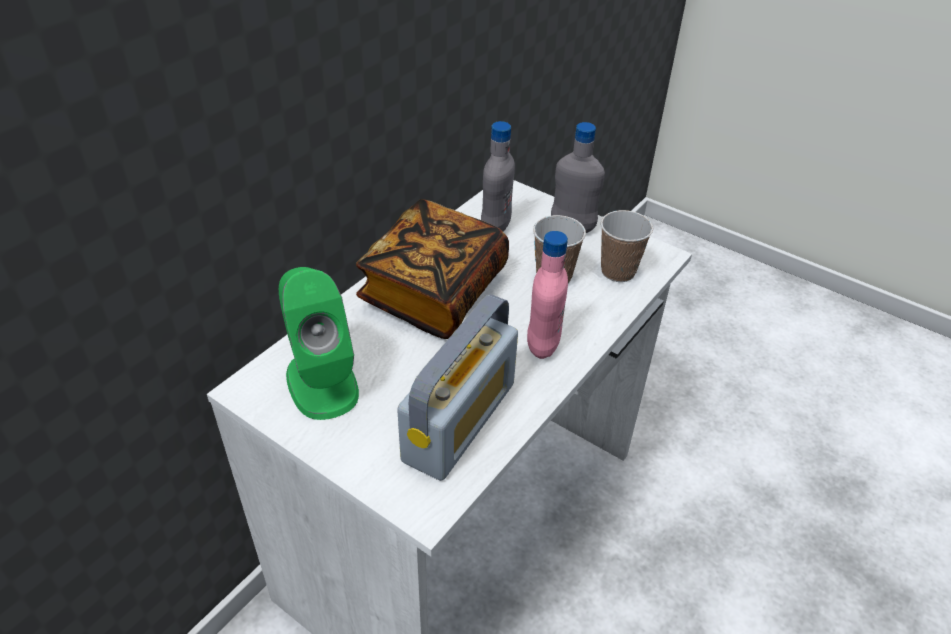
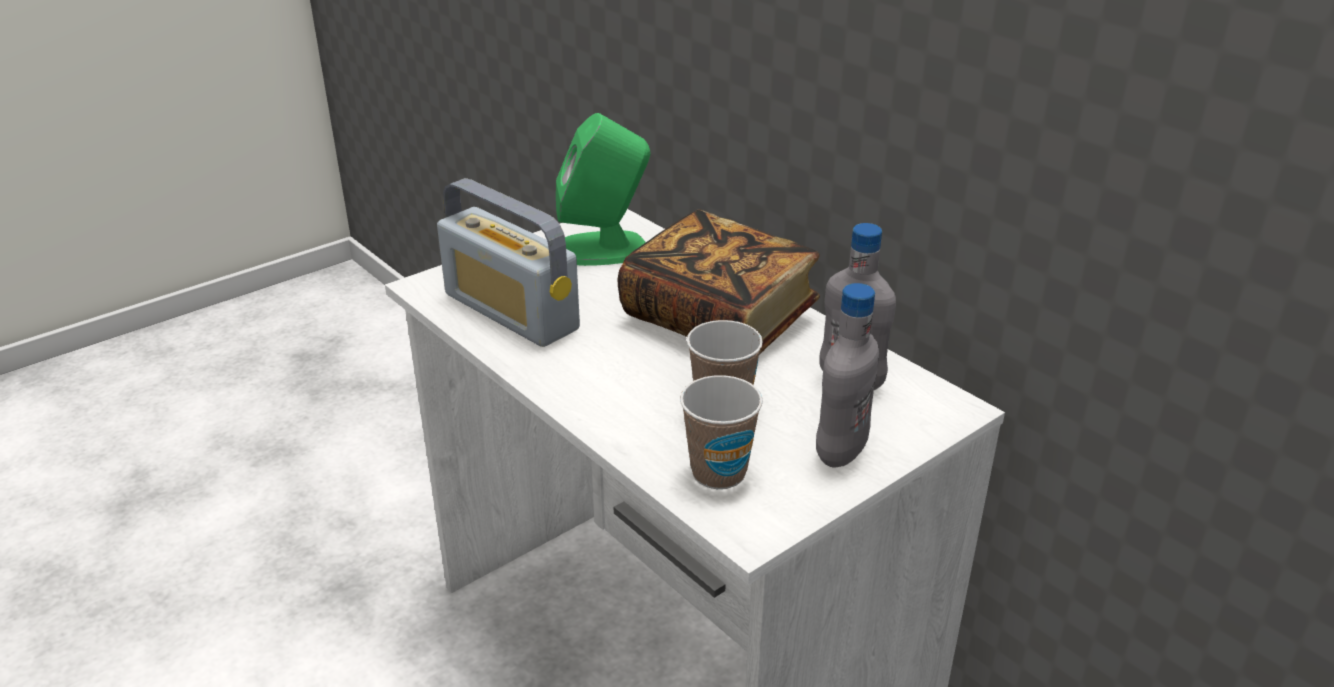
camera: 105 degrees right, 10 degrees down
pink bottle [527,231,568,359] -> none

